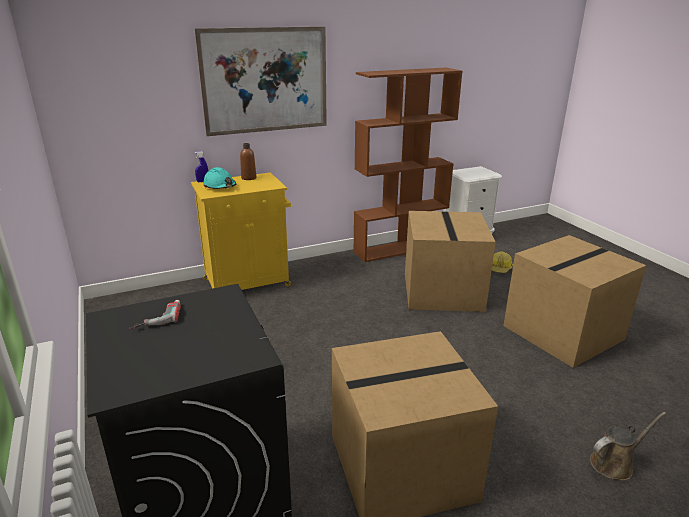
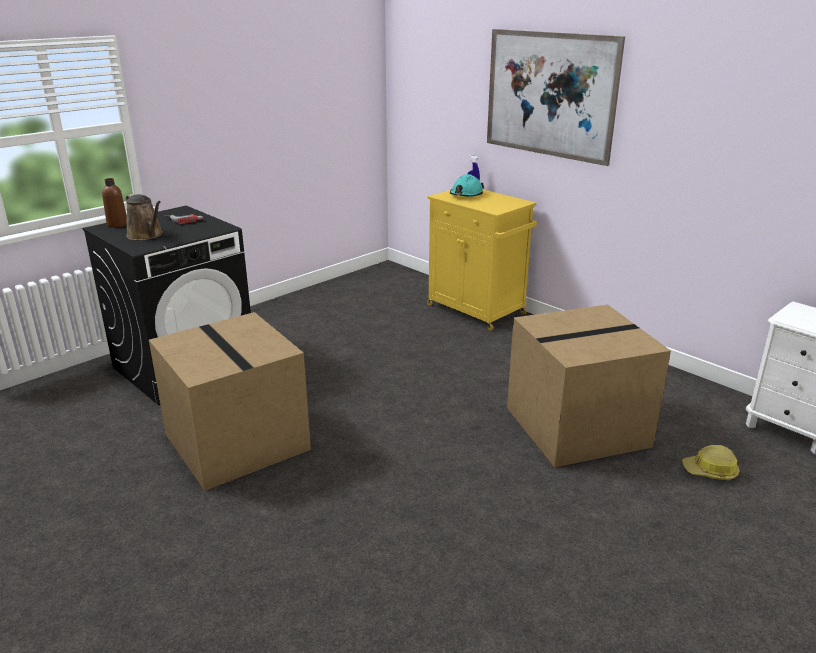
camera: 70 degrees right, 0 degrees up
brown bottle [240,143,256,180] -> brown bottle moved to [102,178,127,228]
brown bookcase [353,68,463,262] -> none
cardboard box [503,235,647,368] -> none
brown watering can [590,412,666,480] -> brown watering can moved to [126,194,163,240]

